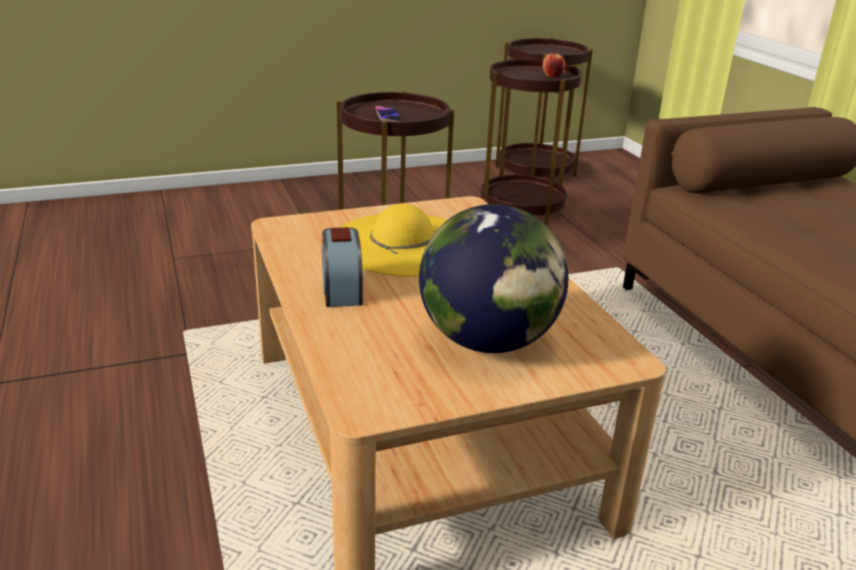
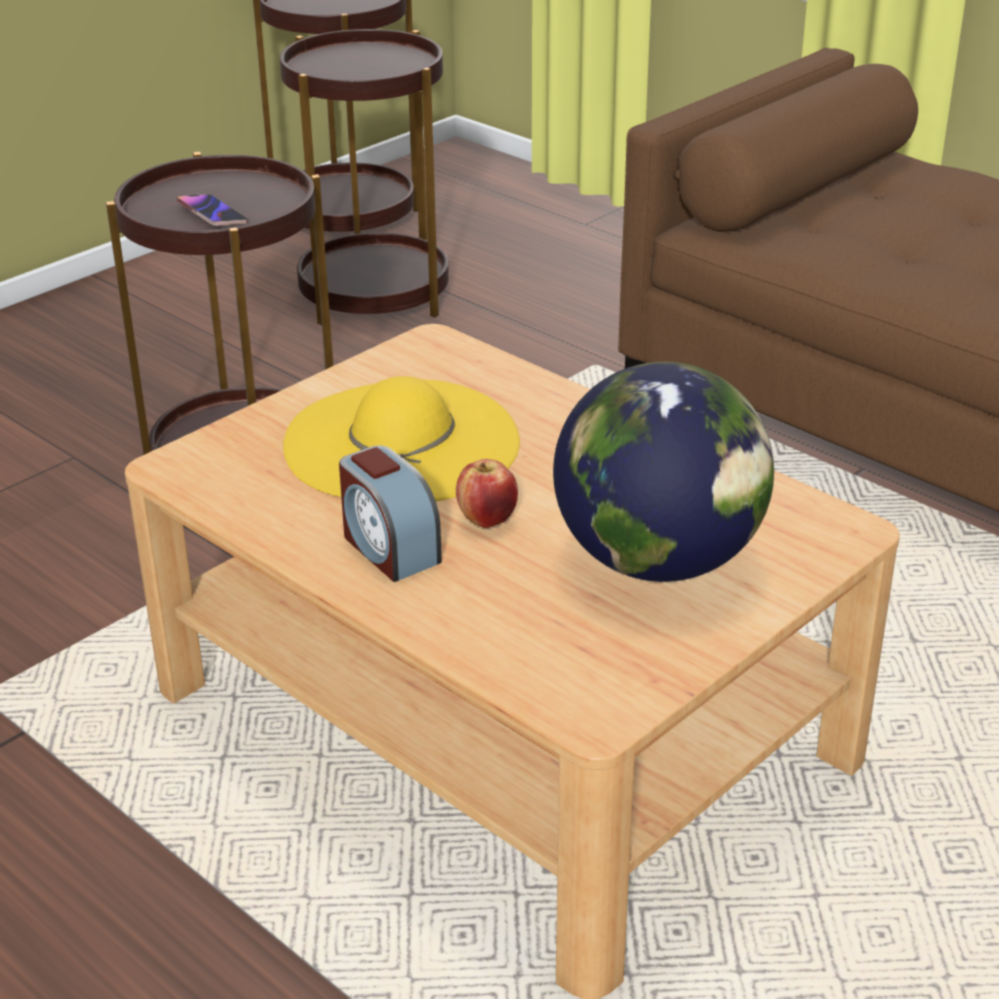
camera: 25 degrees left, 5 degrees up
apple [543,52,565,78] -> apple moved to [456,459,518,528]

